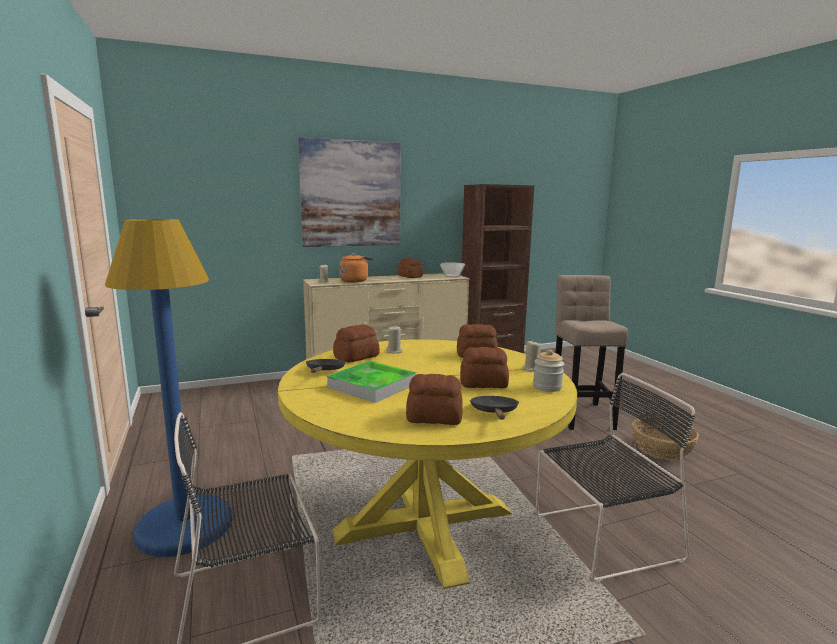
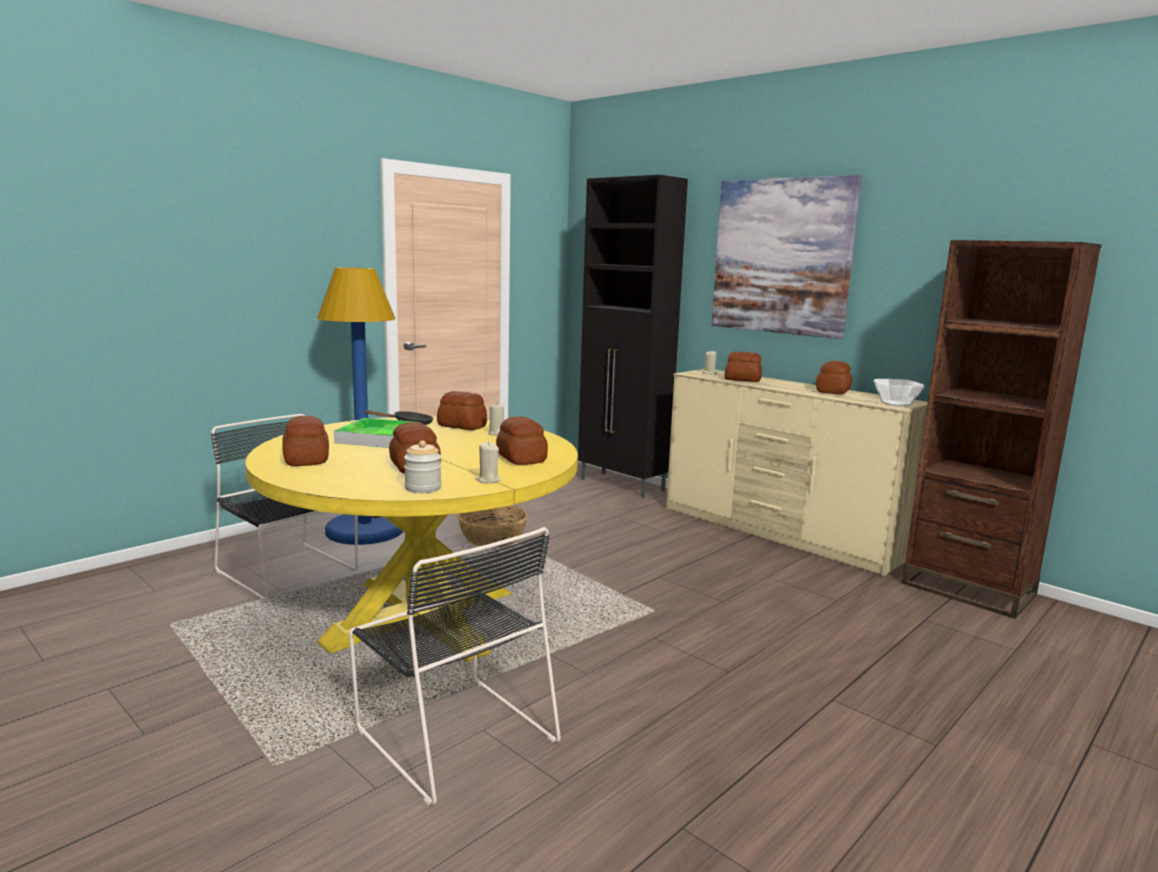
camera: 65 degrees right, 0 degrees up
orange kettle [339,253,374,282] -> bread [725,352,762,382]
black frying pan [470,396,519,420] -> none
beige stool [555,275,628,430] -> none
basket [632,416,699,460] -> basket moved to [457,505,528,547]
none -> black cabinet [578,175,688,498]

